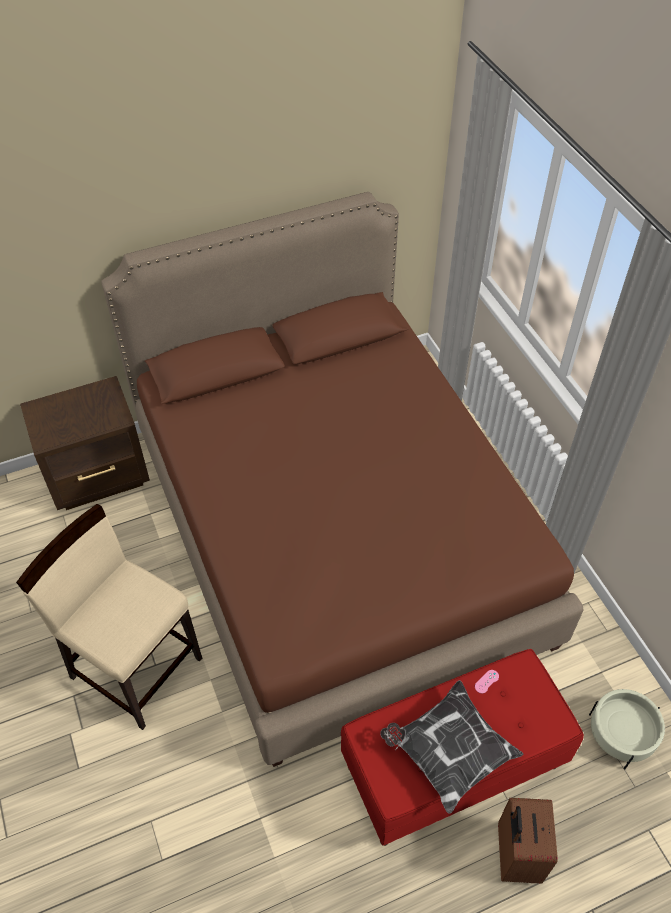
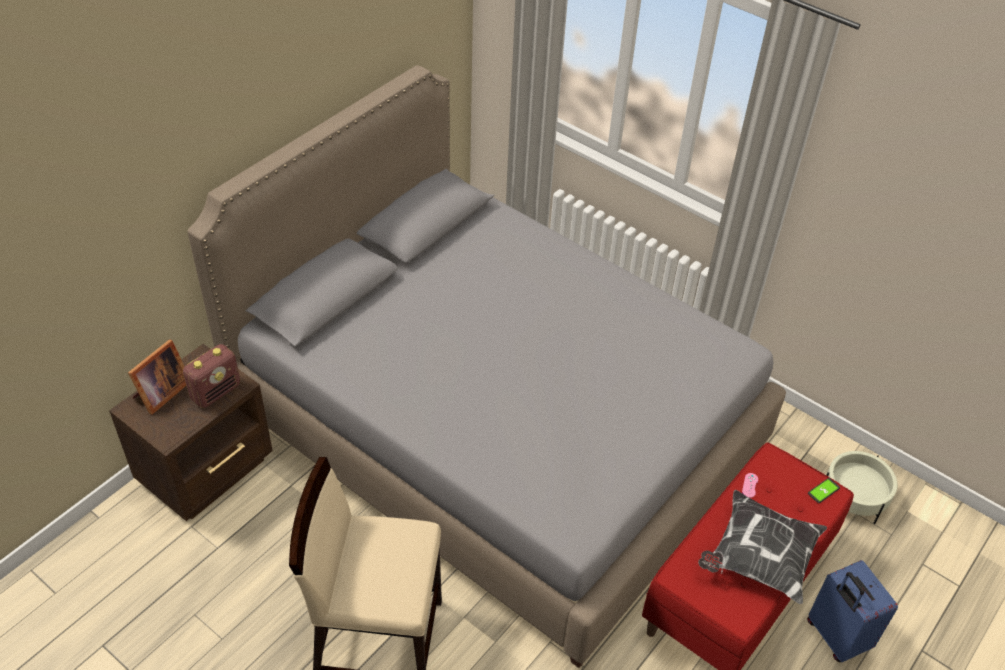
camera: 30 degrees left, 5 degrees down
brown bed [102,192,584,767] -> grey bed [187,65,786,668]
brown suitcase [498,798,558,884] -> blue suitcase [807,560,898,662]
none -> picture frame [128,339,186,415]
none -> radio [183,344,240,408]
none -> phone [808,478,840,503]

